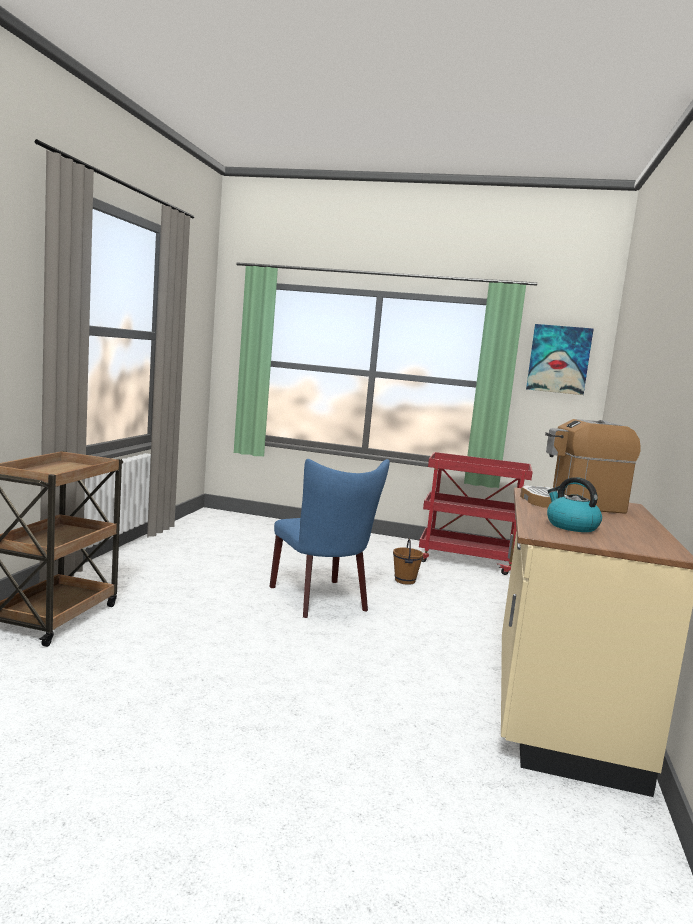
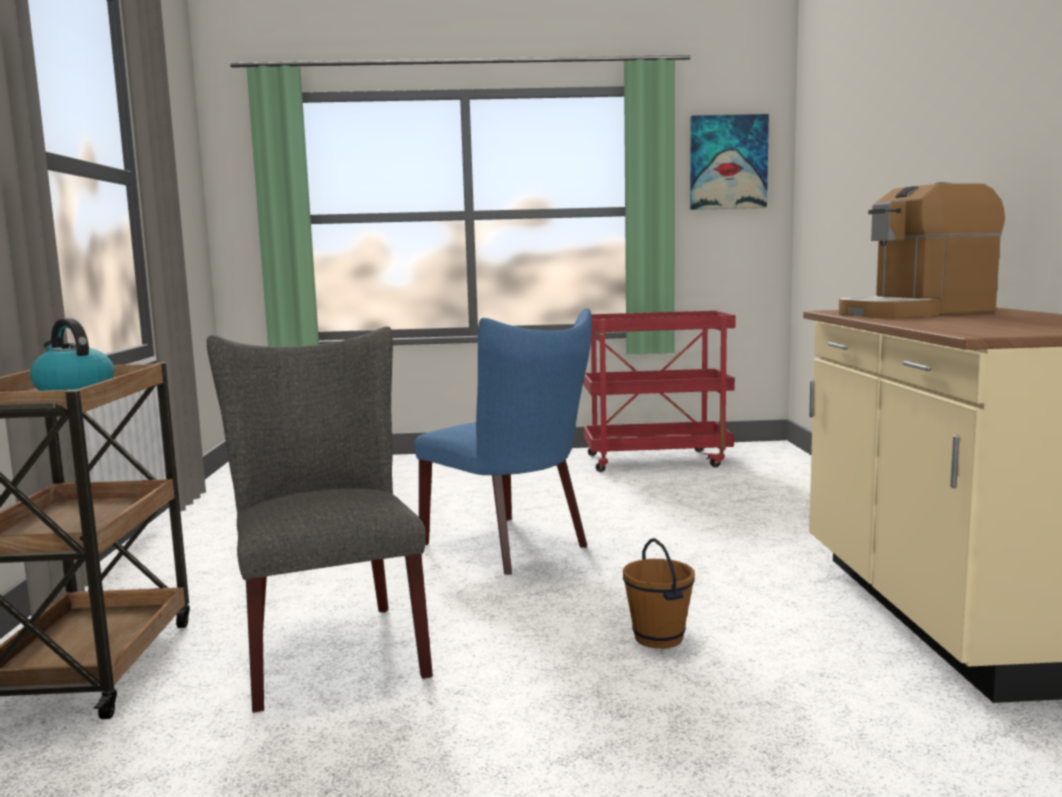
camera: 15 degrees left, 0 degrees up
brown bucket [393,538,423,585] -> brown bucket moved to [623,538,695,649]
kettle [547,477,602,532] -> kettle moved to [30,318,114,391]
none -> grey chair [207,326,433,713]

